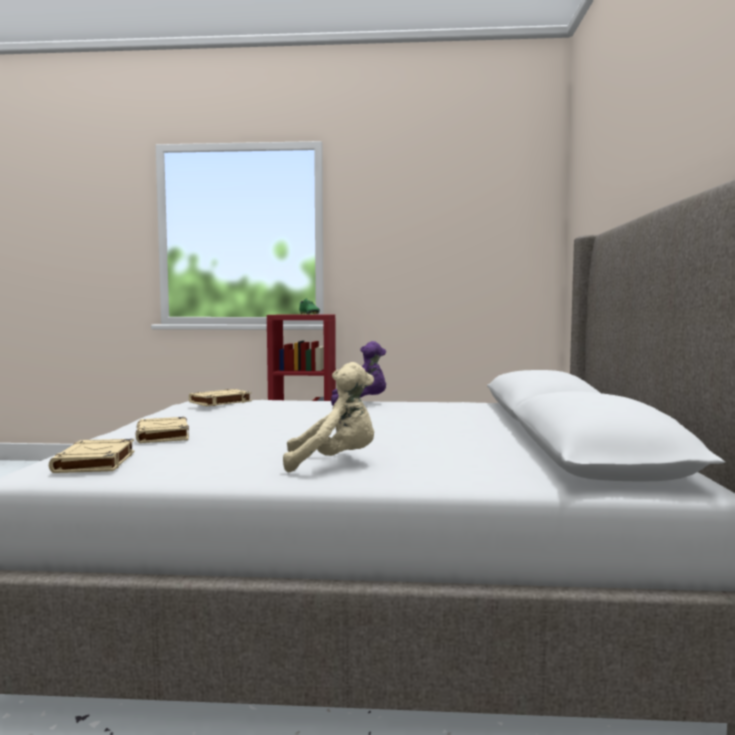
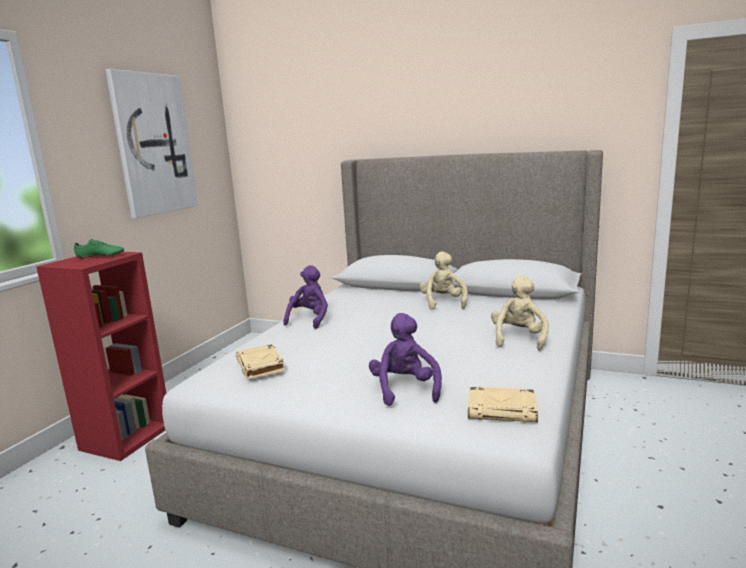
camera: 70 degrees left, 10 degrees up
beige book [135,417,189,443] -> purple plush toy [369,313,442,406]
none -> picture [105,69,198,219]
none -> beige plush toy [419,251,468,309]

